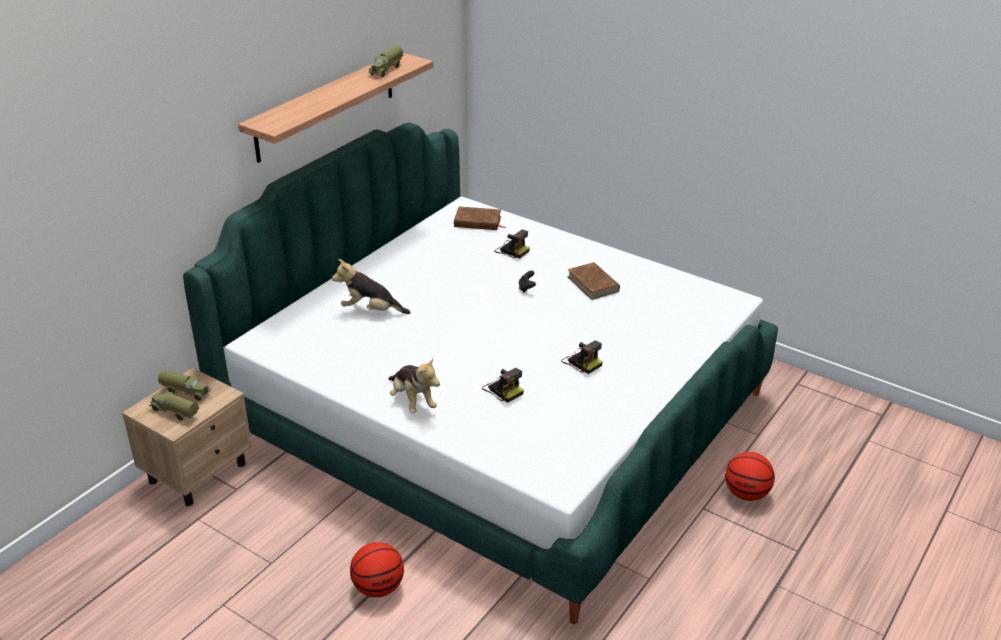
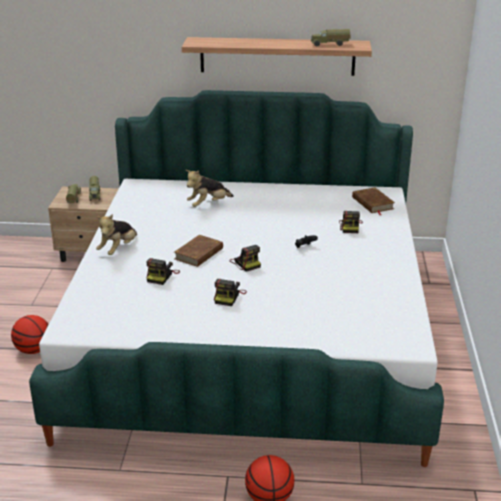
camera: 60 degrees right, 5 degrees down
plush toy [332,259,410,314] -> plush toy turned 105 degrees counterclockwise [186,170,234,207]
brown book [567,262,620,300] -> brown book moved to [174,235,223,267]
none -> camera [230,245,261,272]

